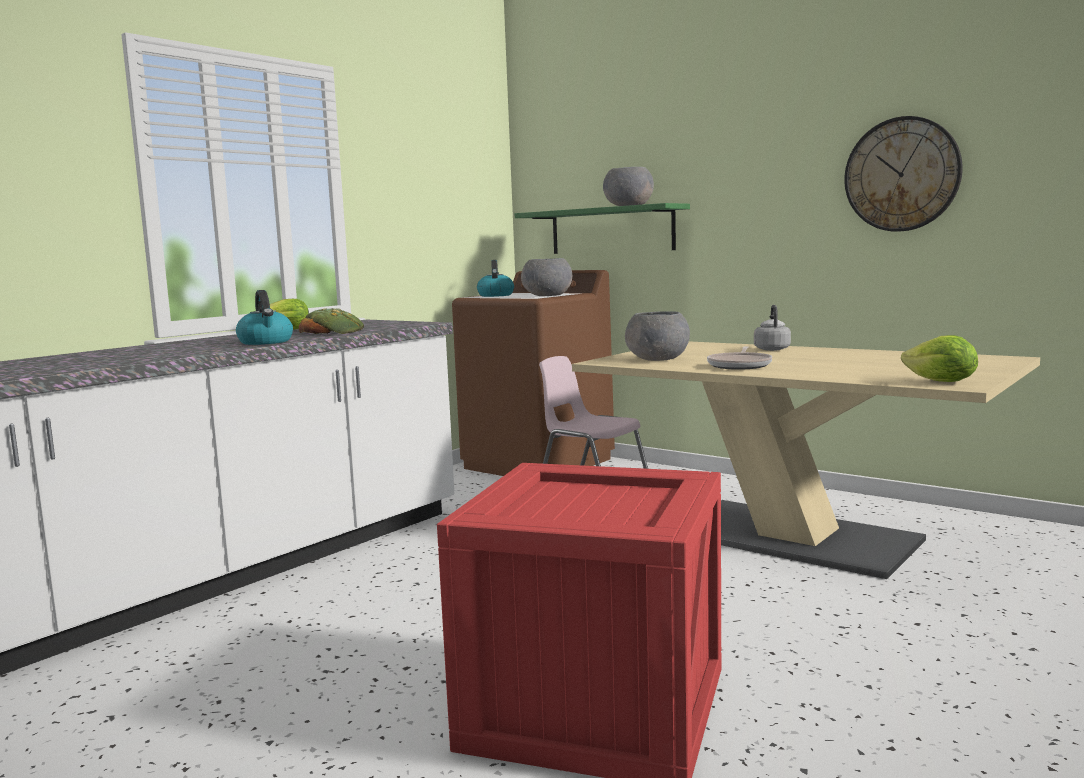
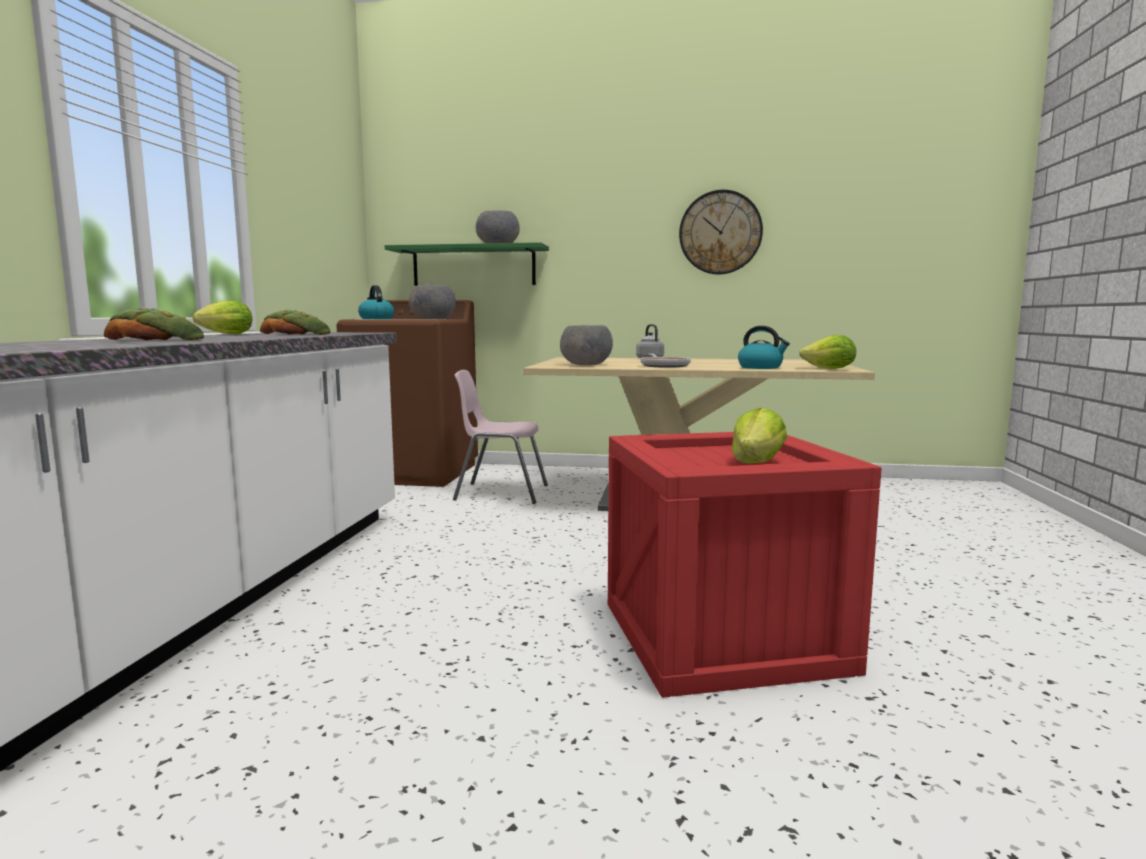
camera: 30 degrees left, 0 degrees up
kettle [236,290,293,345] -> kettle moved to [738,326,790,369]
none -> bread [104,307,204,341]
none -> lettuce [731,408,787,464]

